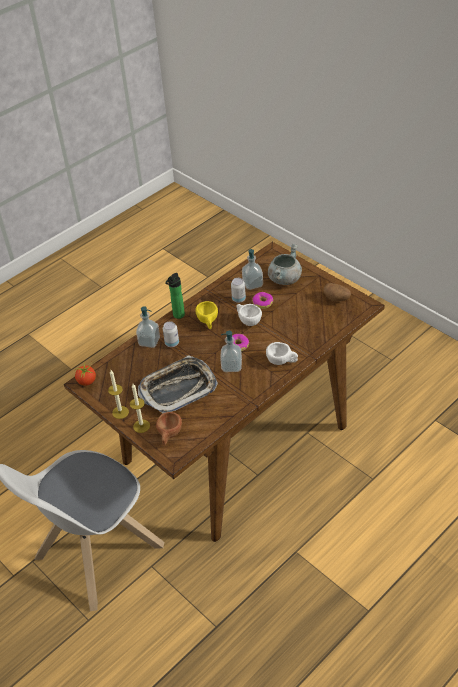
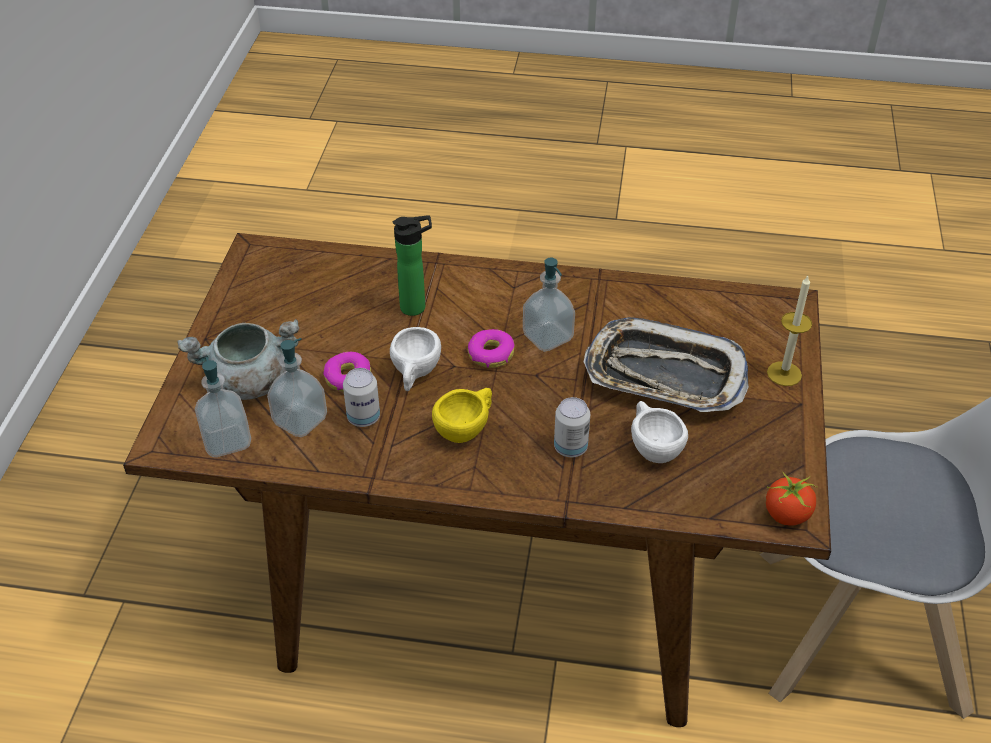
camera: 130 degrees left, 0 degrees up
candle [108,370,129,419] -> none
soap dispenser [136,306,160,348] -> soap dispenser moved to [195,357,251,457]
brown cup [156,412,182,445] -> none
bottle [165,273,185,319] -> bottle moved to [393,215,432,316]
white cup [266,342,298,365] -> white cup moved to [631,401,688,463]
potato [323,283,351,301] -> none

